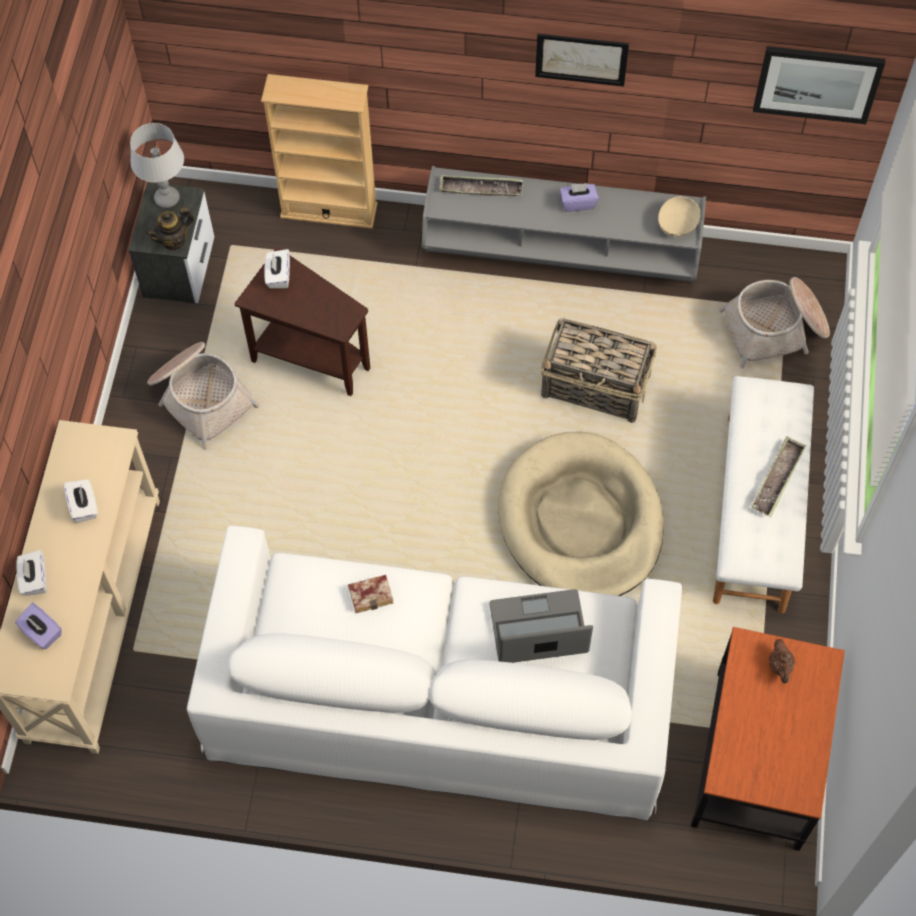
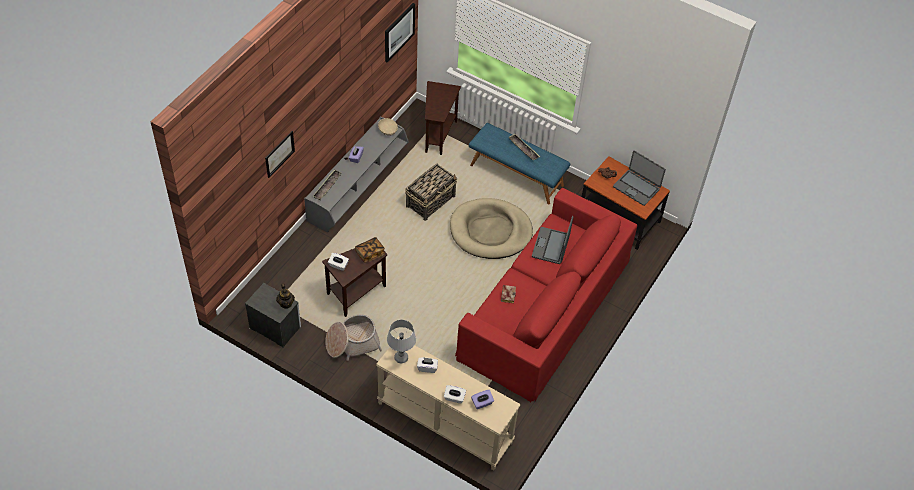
camera: 70 degrees left, 10 degrees down
grey table lamp [130,123,184,208] -> grey table lamp moved to [387,320,416,363]
white sofa [187,525,682,820] -> red sofa [455,188,637,402]
beige bookcase [261,74,378,229] -> none
picture [535,34,629,87] -> picture moved to [265,131,295,178]
white bench [713,376,814,613] -> blue bench [469,123,570,205]
basket [719,277,830,368] -> brown side table [425,81,461,155]
none -> book [355,237,385,263]
none -> laptop [613,151,666,206]

